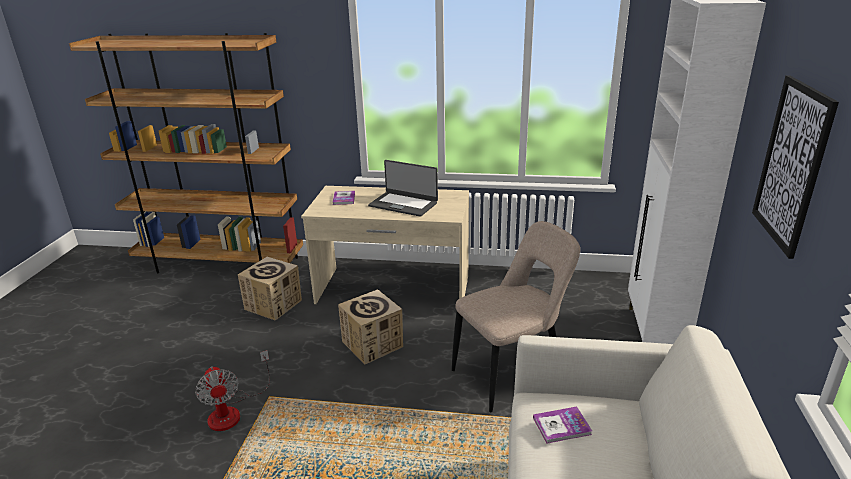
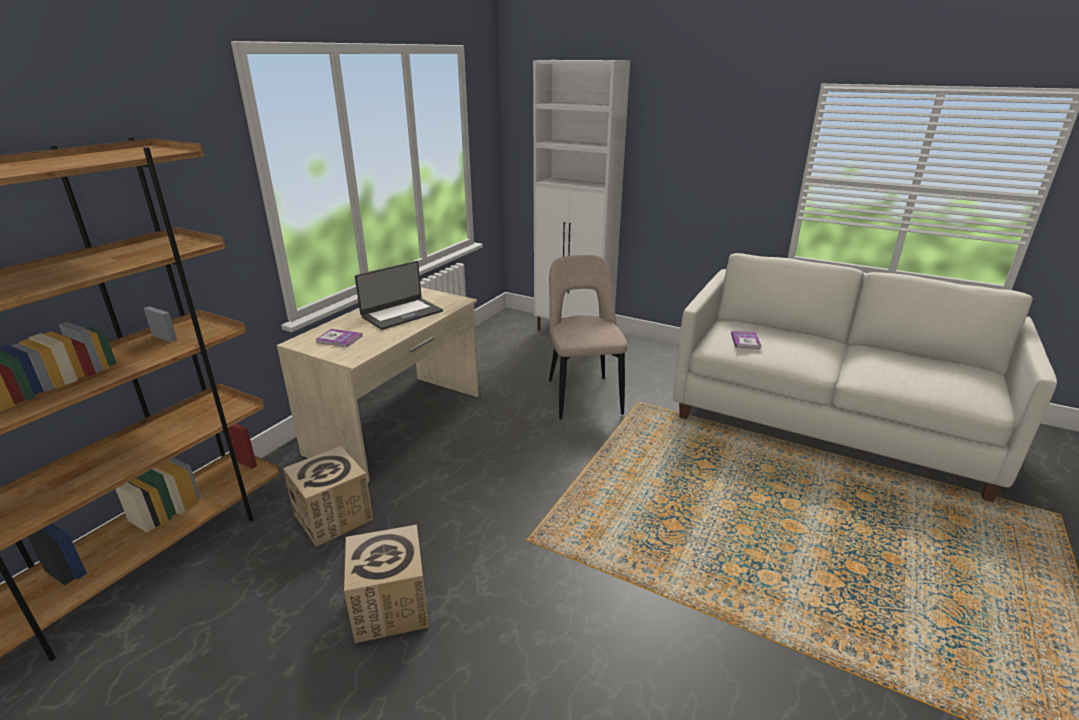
camera: 70 degrees left, 0 degrees up
fan [195,350,270,431] -> none
cardboard box [338,289,403,364] -> cardboard box moved to [344,525,429,643]
picture [752,75,839,259] -> none

